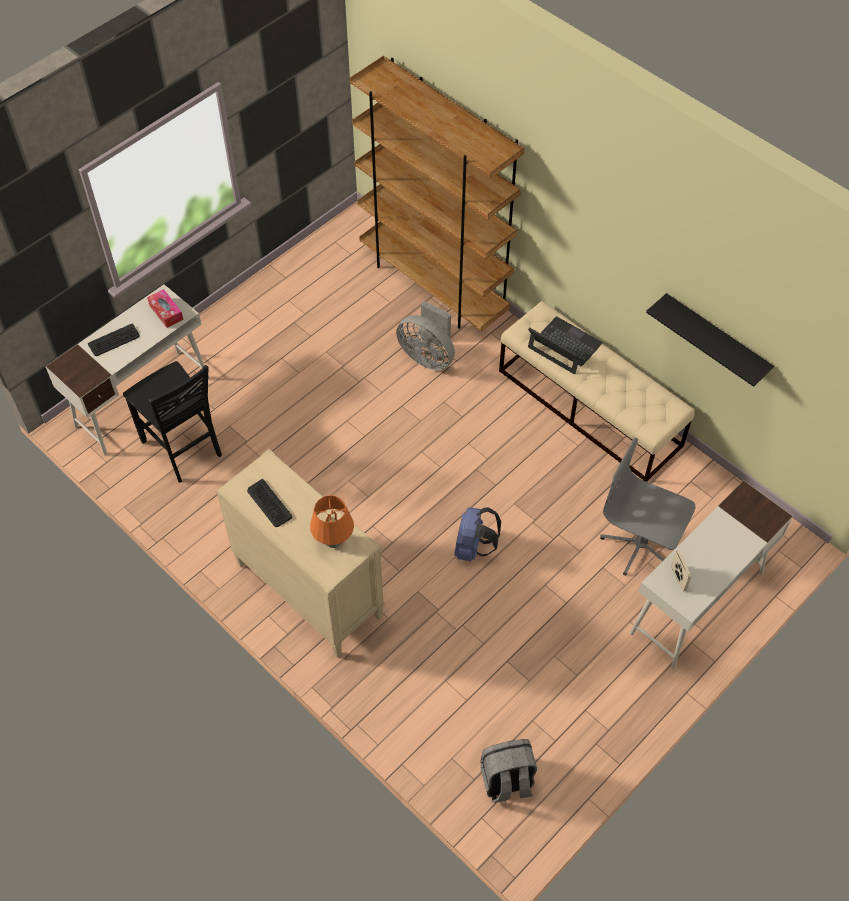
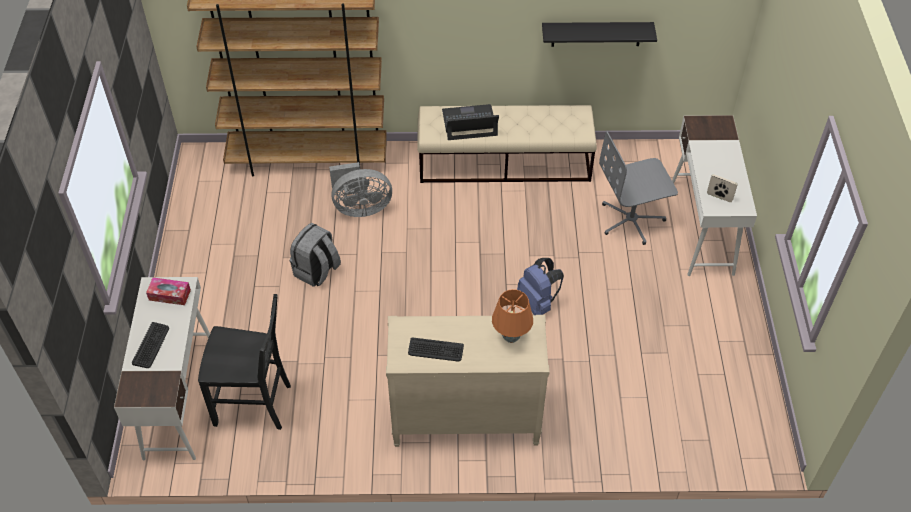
camera: 45 degrees left, 5 degrees down
grey backpack [480,739,537,803] -> grey backpack moved to [290,223,341,287]

